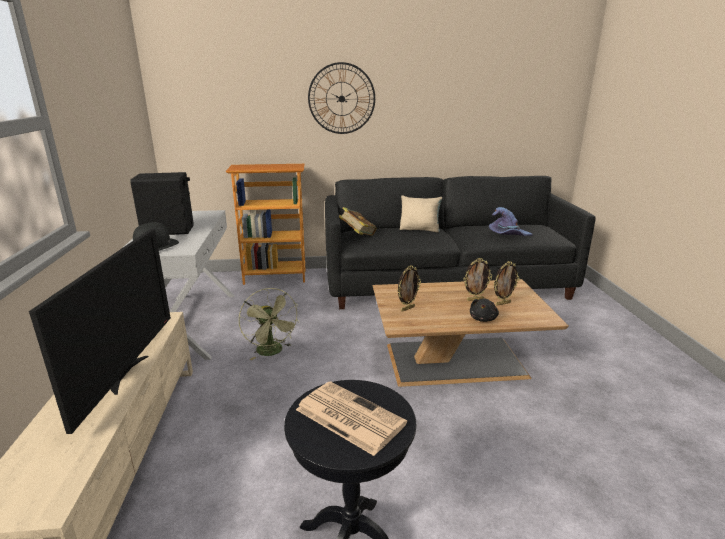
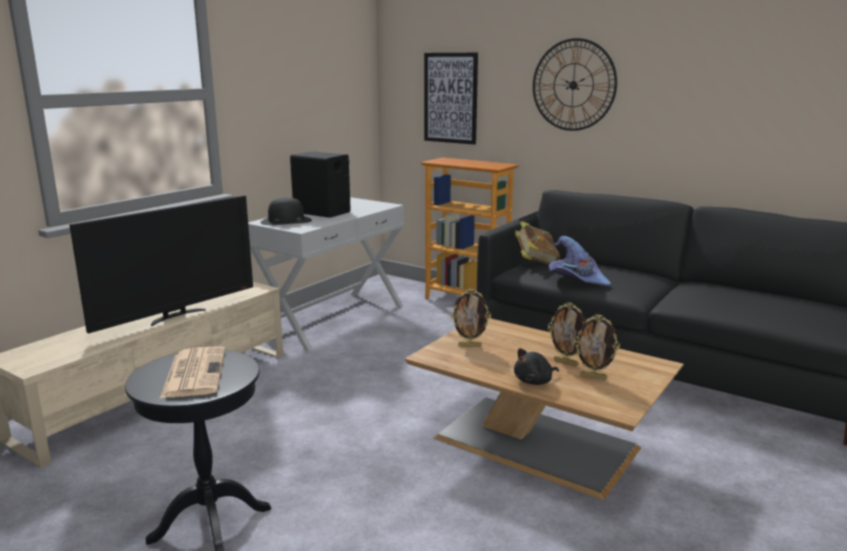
camera: 40 degrees right, 5 degrees down
green fan [239,288,300,360] -> none
beige pillow [400,195,442,232] -> none
purple hat [489,207,533,236] -> purple hat moved to [549,236,611,286]
none -> picture [424,53,478,145]

